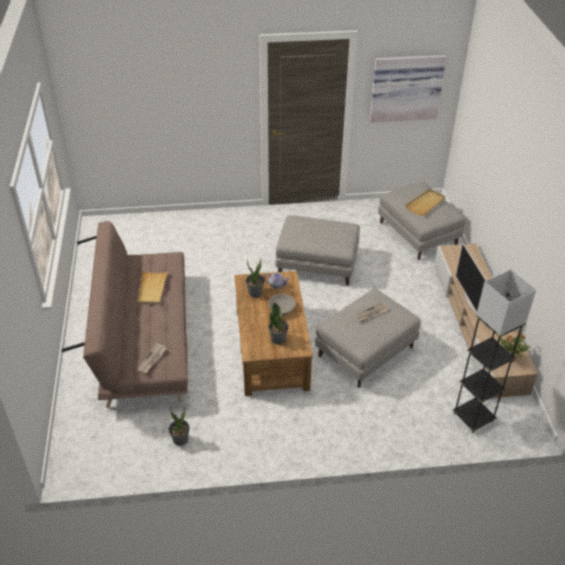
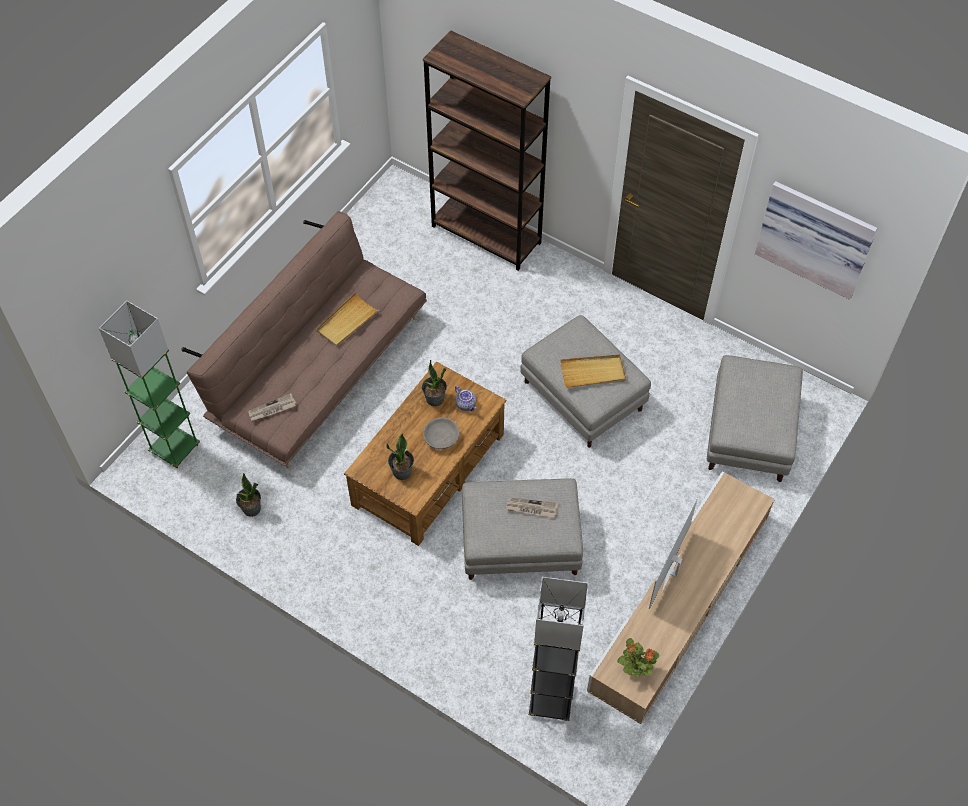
camera: 40 degrees right, 15 degrees up
beige tray [405,189,446,216] -> beige tray moved to [560,355,626,388]
none -> green floor lamp [99,301,200,468]
none -> brown bookcase [423,30,551,271]

